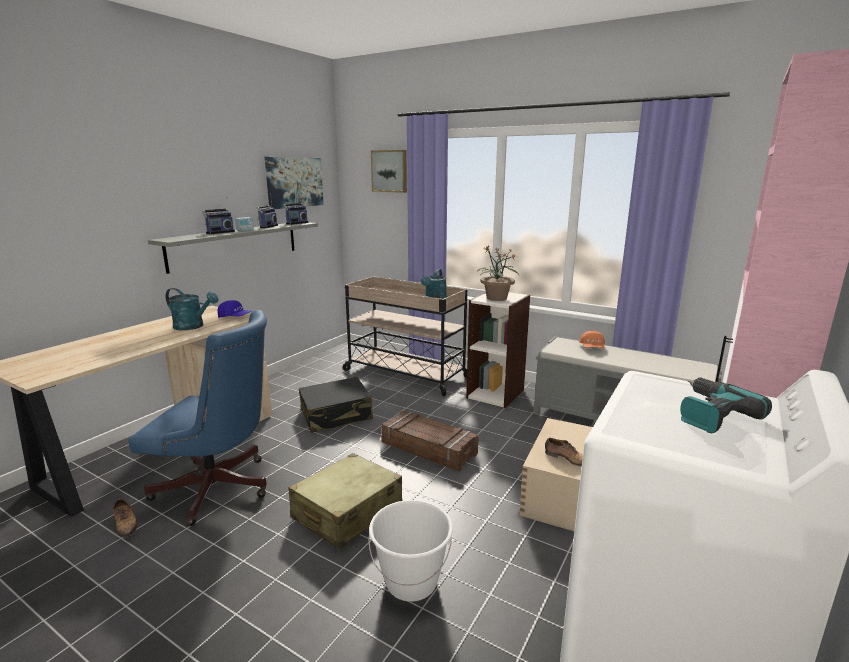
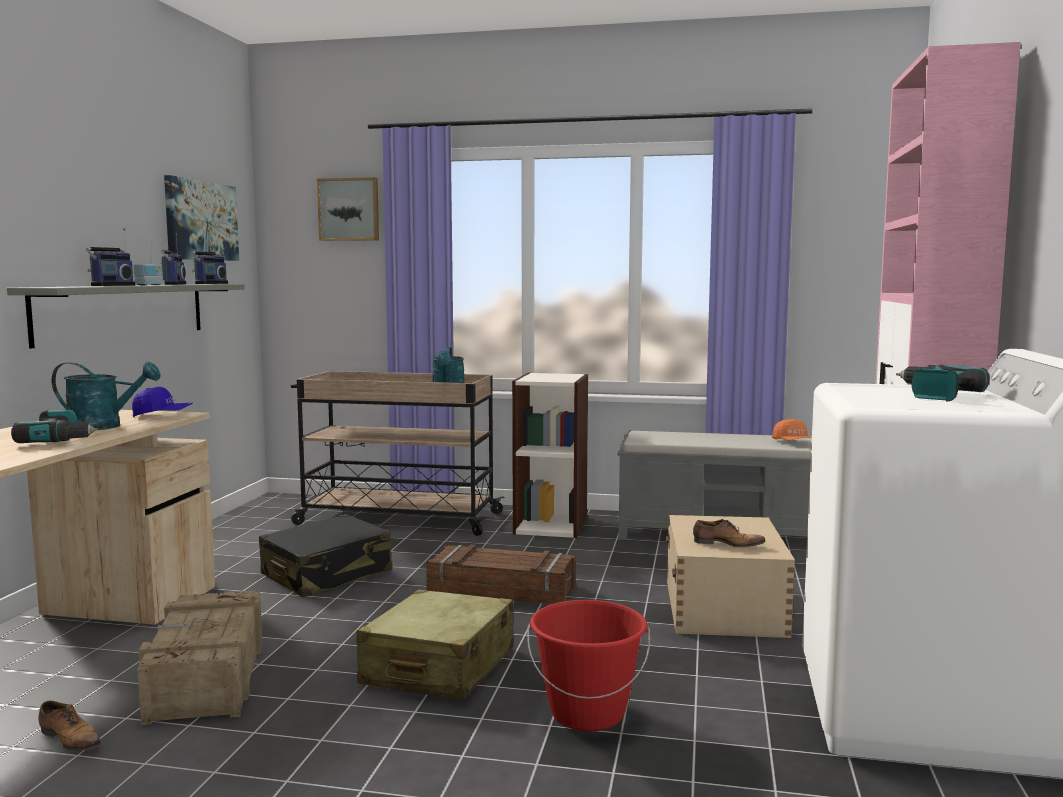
camera: 20 degrees left, 10 degrees down
blue office chair [128,310,267,526] -> crate [137,590,262,725]
white bucket [368,500,453,602] -> red bucket [527,600,650,731]
potted plant [477,245,518,301] -> none
orange cap [580,331,605,348] -> orange cap moved to [772,419,811,440]
none -> power drill [11,410,98,443]

